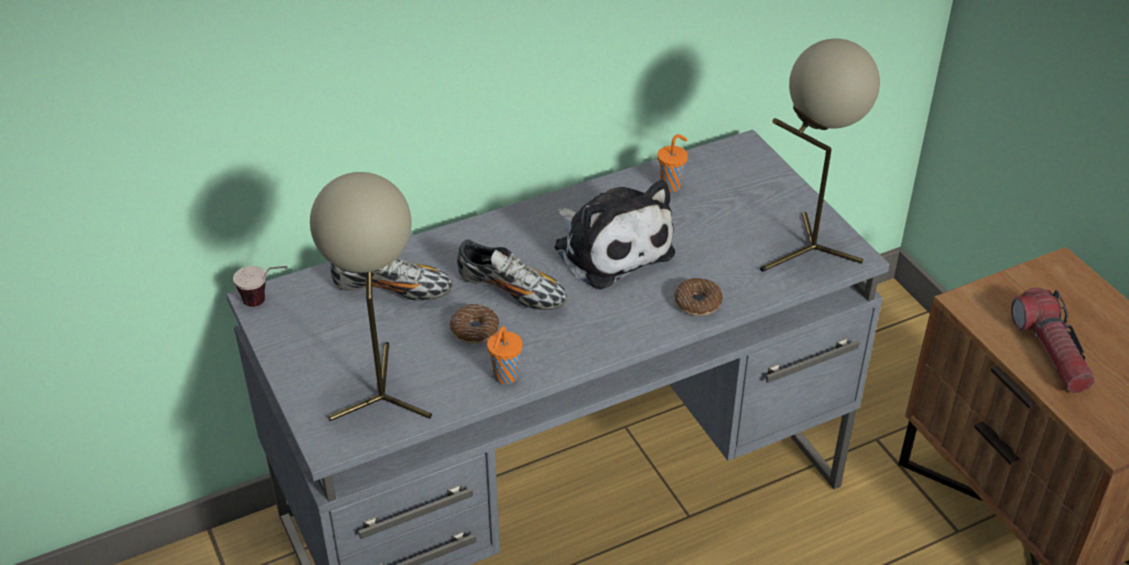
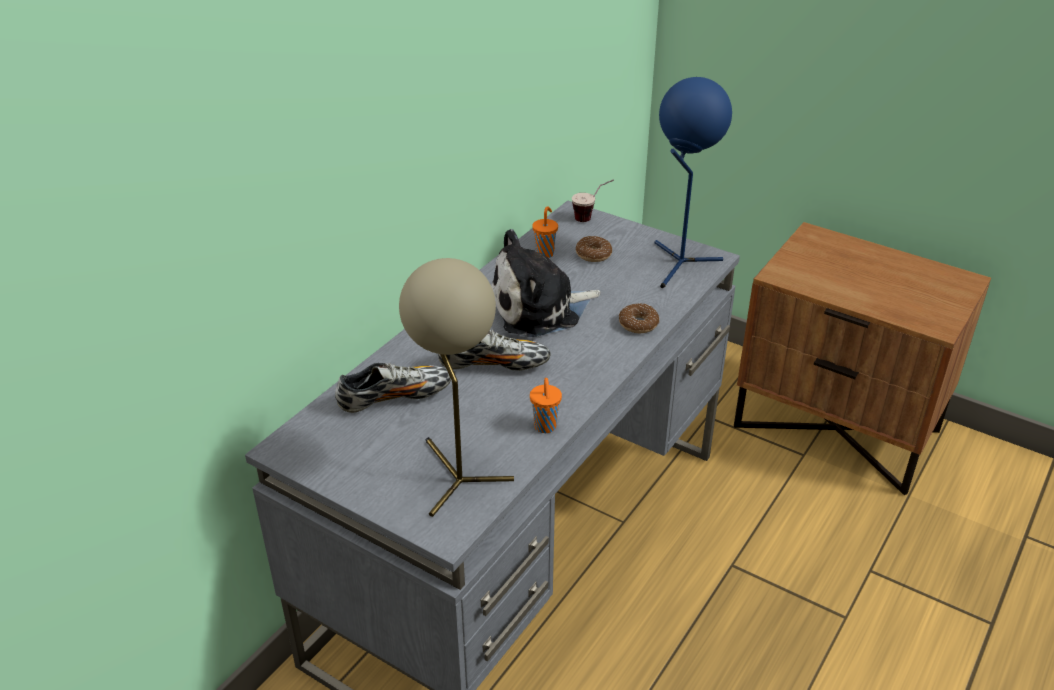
camera: 30 degrees left, 5 degrees down
cup [233,266,287,307] -> cup moved to [572,179,614,222]
donut [450,304,499,344] -> donut moved to [576,236,612,262]
plush toy [554,180,675,290] -> plush toy turned 135 degrees clockwise [491,229,601,337]
beige table lamp [760,38,880,272] -> blue table lamp [654,77,732,288]
flashlight [1011,288,1095,393] -> none

